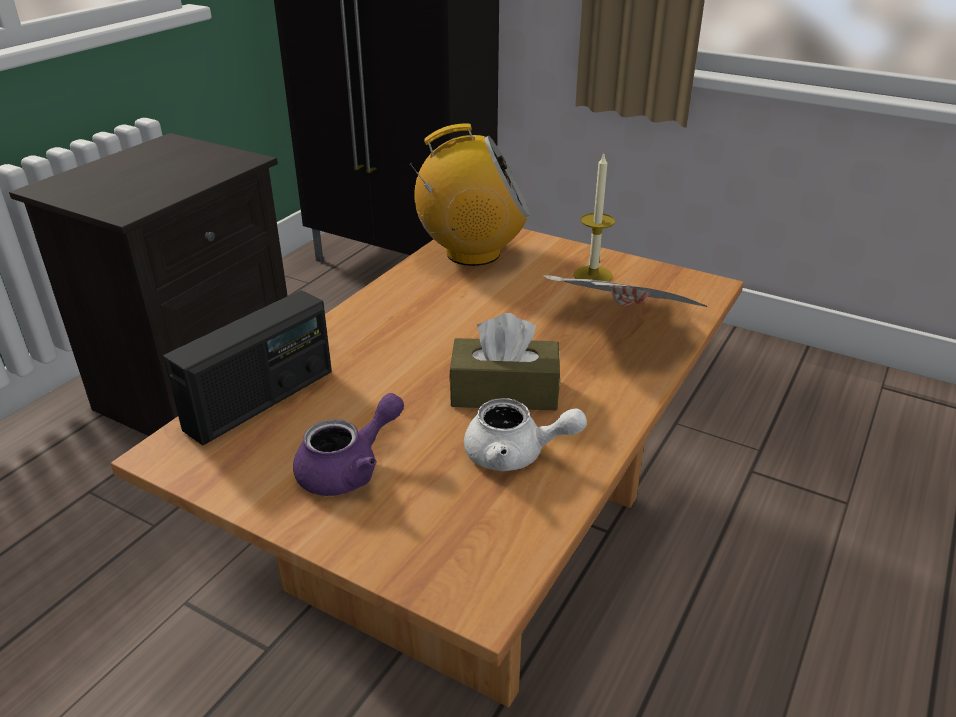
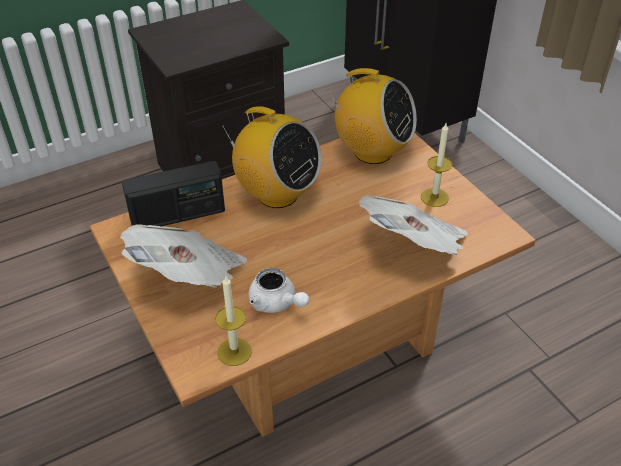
camera: 30 degrees right, 10 degrees up
purple teapot [293,393,404,496] -> newspaper [120,224,248,287]
brown tissue box [449,313,560,410] -> none
none -> candle [215,276,252,366]
none -> radio [222,106,321,208]

